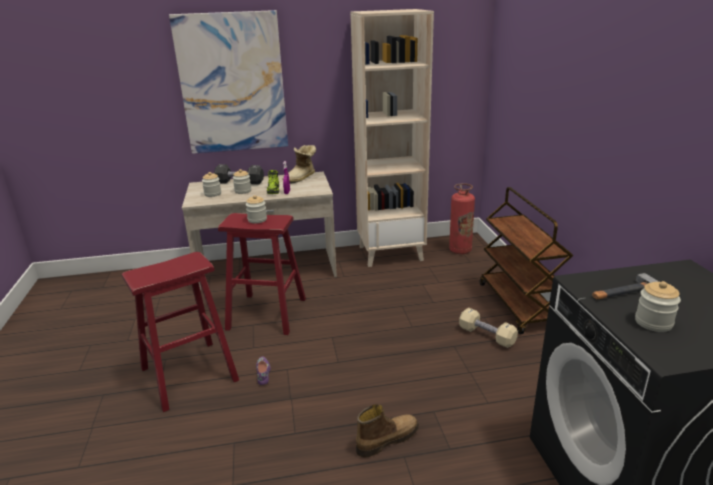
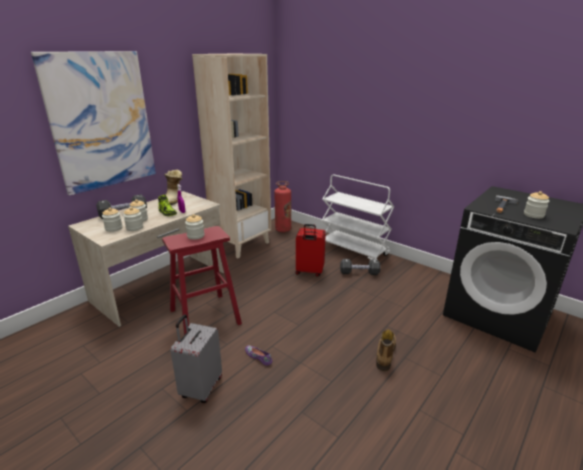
camera: 40 degrees left, 0 degrees up
red stool [121,252,239,412] -> grey suitcase [170,314,222,403]
beige dumbbell [459,308,518,348] -> black dumbbell [340,259,380,275]
brown cart [480,187,573,334] -> white cart [321,174,394,260]
none -> jar [123,207,143,231]
none -> red suitcase [295,224,326,277]

